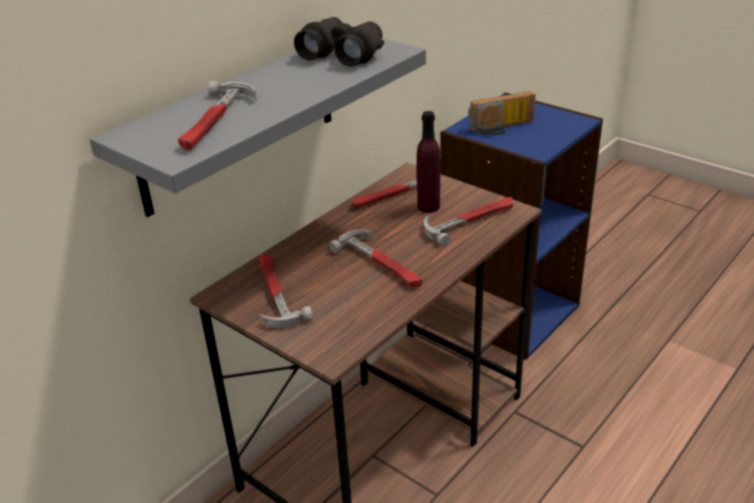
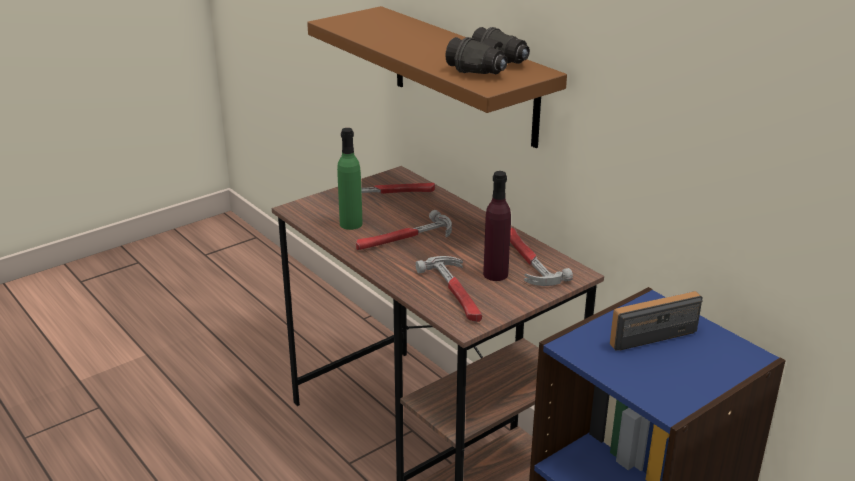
camera: 100 degrees right, 5 degrees down
grey shelf [90,38,426,217] -> brown shelf [307,6,567,148]
hammer [178,81,257,150] -> none
radio [468,91,535,135] -> radio turned 75 degrees clockwise [610,291,703,351]
none -> green bottle [337,128,362,230]

